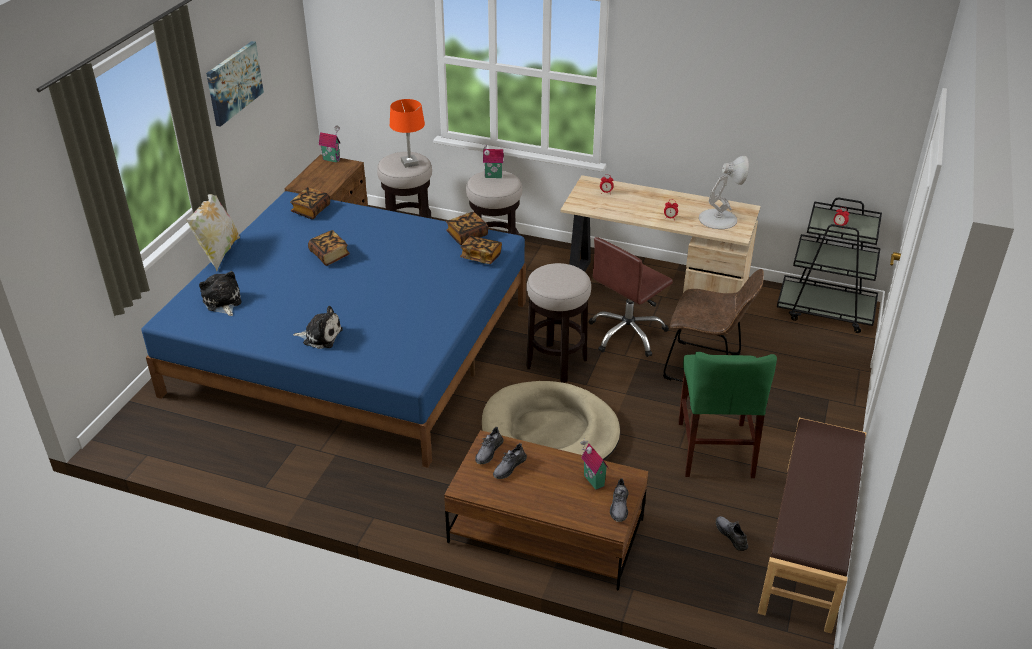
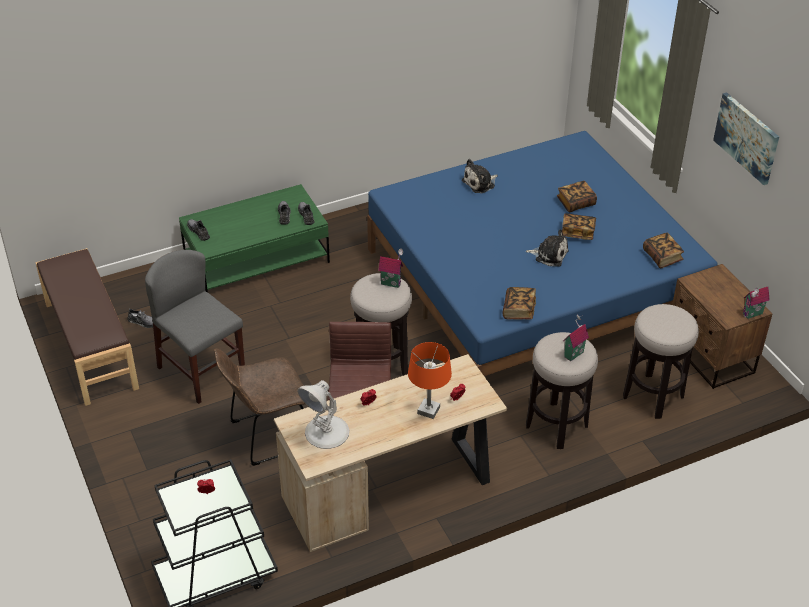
camera: 135 degrees right, 5 degrees up
pillow [186,194,240,271] -> none
plush toy [199,271,241,316] -> plush toy moved to [526,230,568,267]
orange table lamp [390,99,425,168] -> orange table lamp moved to [408,342,452,419]
brown coffee table [444,430,648,590] -> green coffee table [179,184,330,292]
book [460,236,502,264] -> book moved to [557,181,597,212]
beige dog bed [482,381,620,460] -> none
toy house [580,438,609,490] -> toy house moved to [378,248,403,288]
green chair [678,352,777,478] -> grey chair [145,250,245,404]

